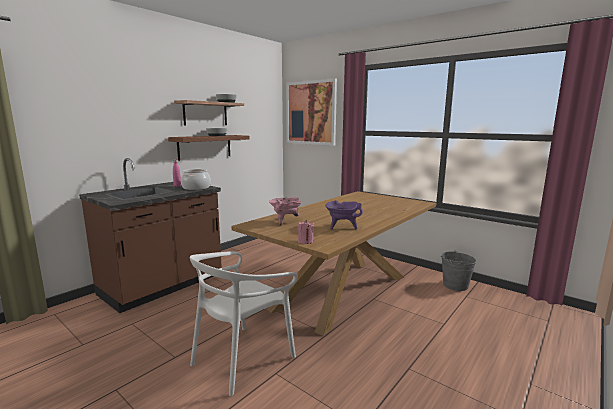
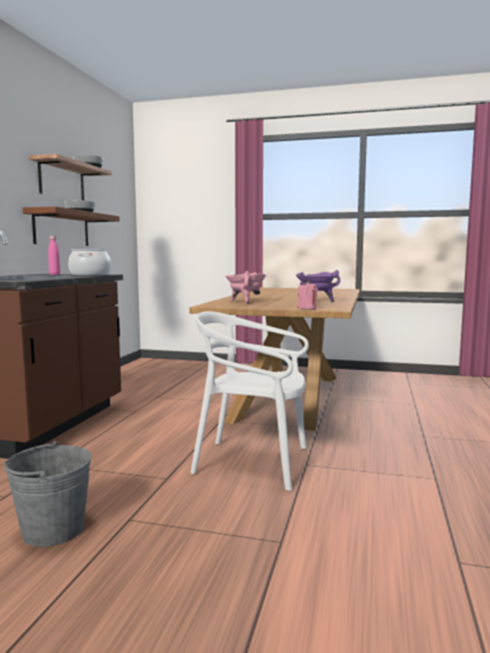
camera: 25 degrees left, 5 degrees down
white chair [190,251,298,396] -> white chair turned 90 degrees clockwise [190,311,309,491]
picture [286,78,337,146] -> none
grey bucket [441,251,476,291] -> grey bucket moved to [4,441,92,547]

